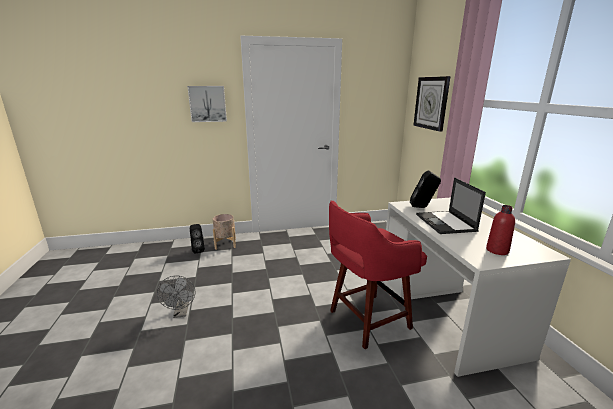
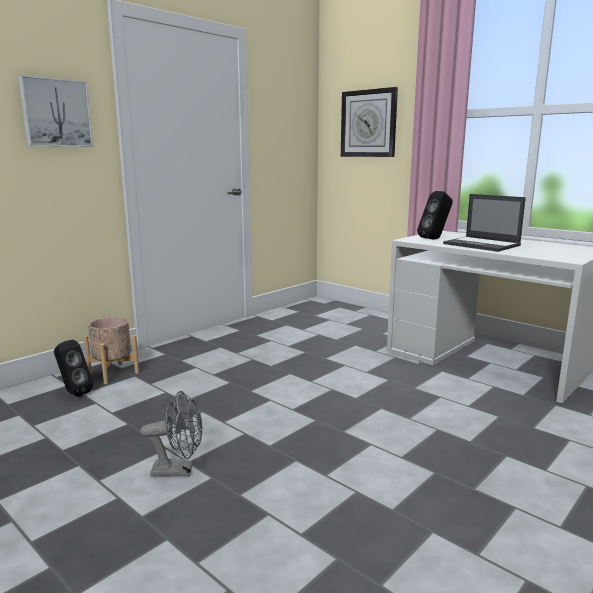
camera: 35 degrees left, 5 degrees down
grey fan [157,276,195,318] -> grey fan turned 45 degrees counterclockwise [140,391,202,477]
red stool [329,201,427,349] -> none
red bottle [486,205,515,255] -> none

